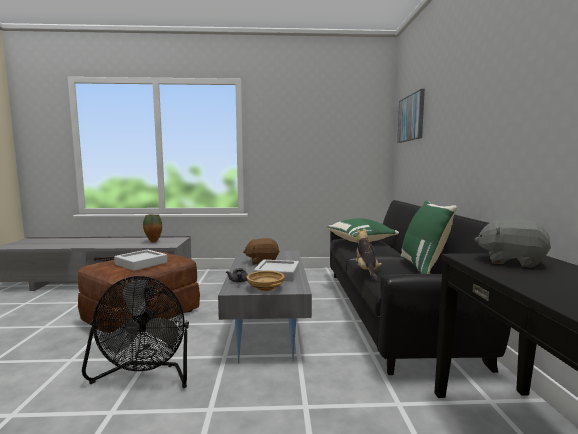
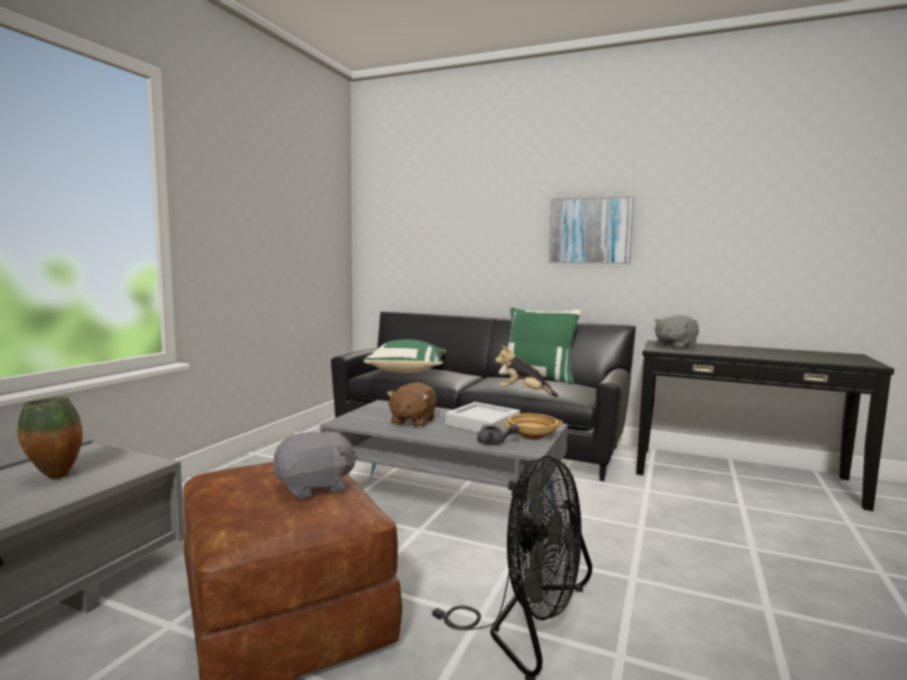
camera: 65 degrees left, 0 degrees up
grey tray [114,249,167,271] -> grey plush toy [272,430,358,500]
picture [397,89,425,143] -> picture moved to [549,196,634,264]

